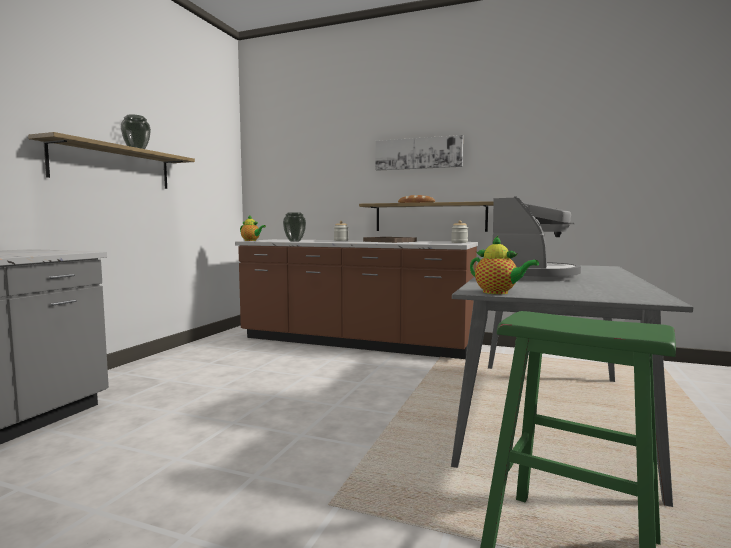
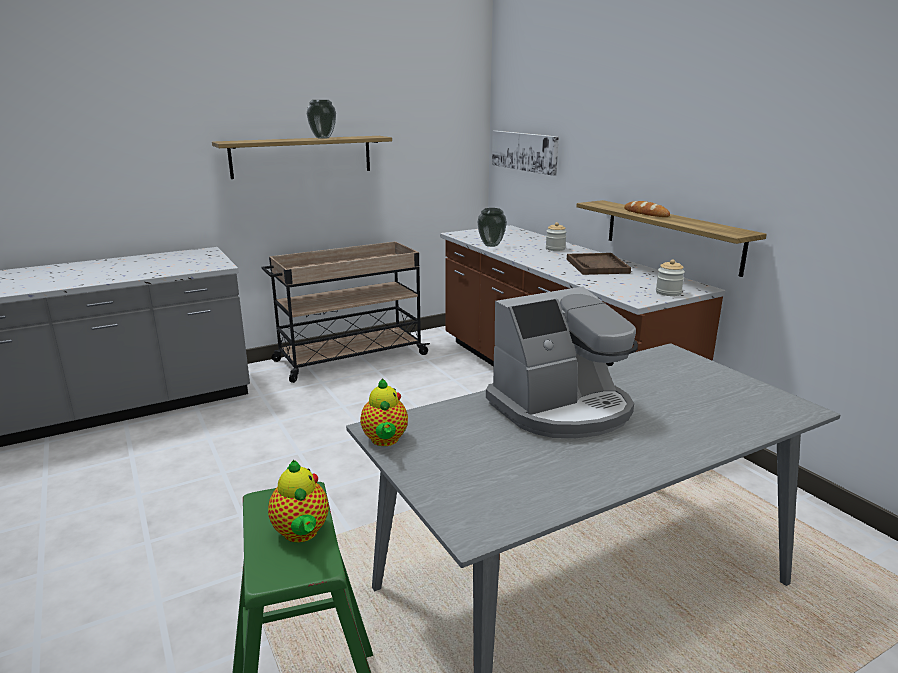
camera: 40 degrees right, 15 degrees up
teapot [240,215,266,241] -> teapot moved to [268,460,329,543]
picture [376,135,463,171] -> picture moved to [492,131,559,176]
none -> beige cart [261,241,430,383]

